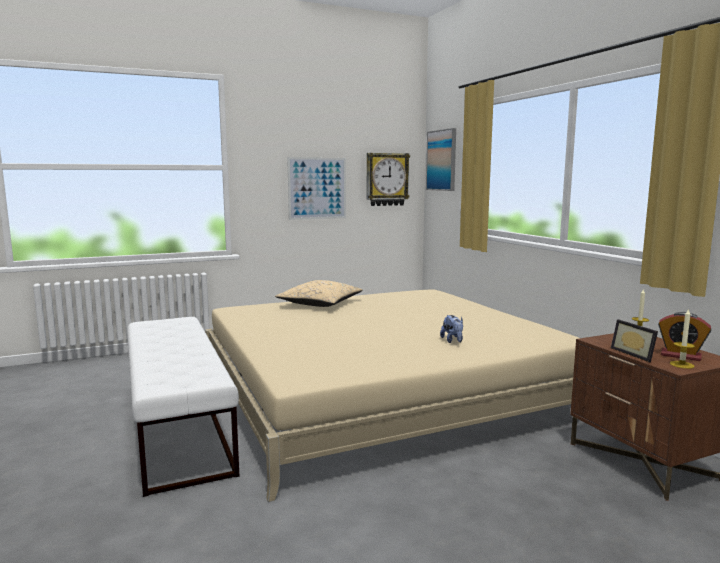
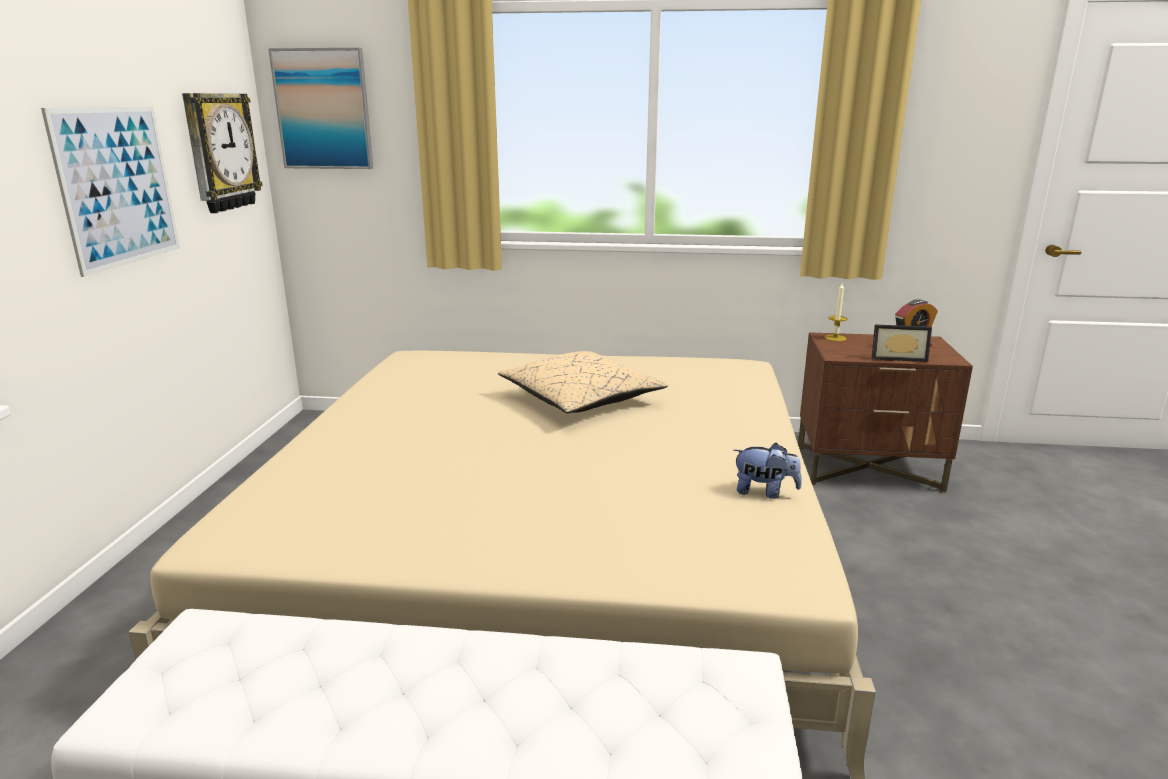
camera: 60 degrees left, 10 degrees up
beige pillow [275,280,363,307] -> beige pillow moved to [498,351,668,413]
plush toy [440,315,463,343] -> plush toy moved to [733,443,802,499]
candle [670,308,695,369] -> none

